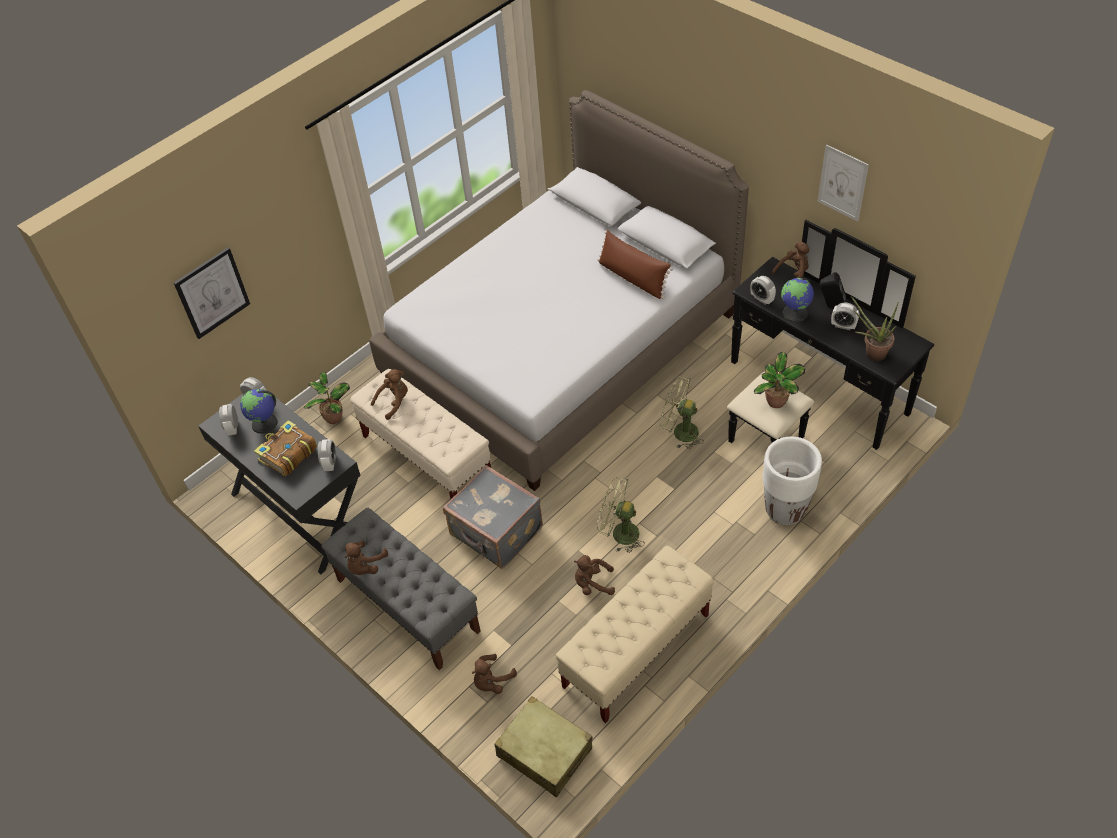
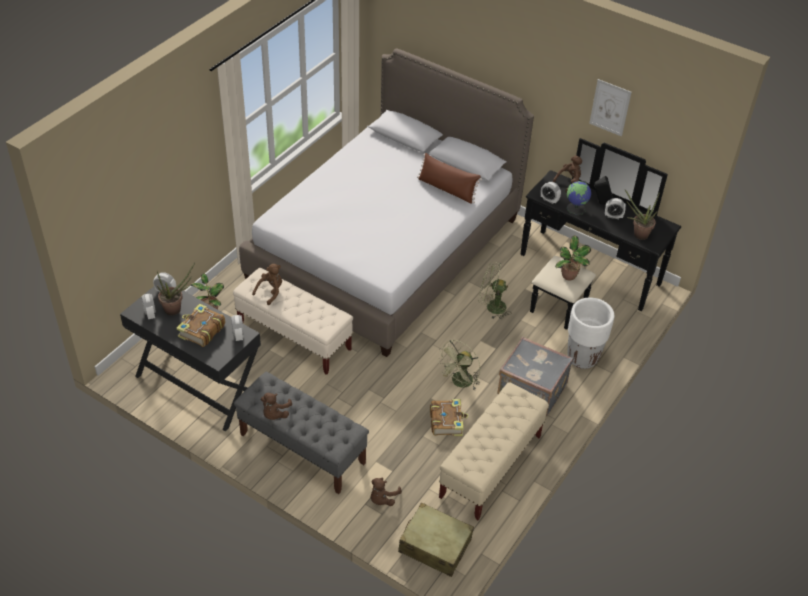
camera: 15 degrees left, 5 degrees down
picture [174,247,250,339] -> none
globe [240,389,278,434] -> potted plant [157,262,195,315]
grey suitcase [443,465,543,569] -> grey suitcase moved to [497,337,573,416]
brown plush toy [574,555,615,595] -> book [430,399,469,436]
green fan [596,477,645,553] -> green fan turned 60 degrees counterclockwise [437,340,480,391]

